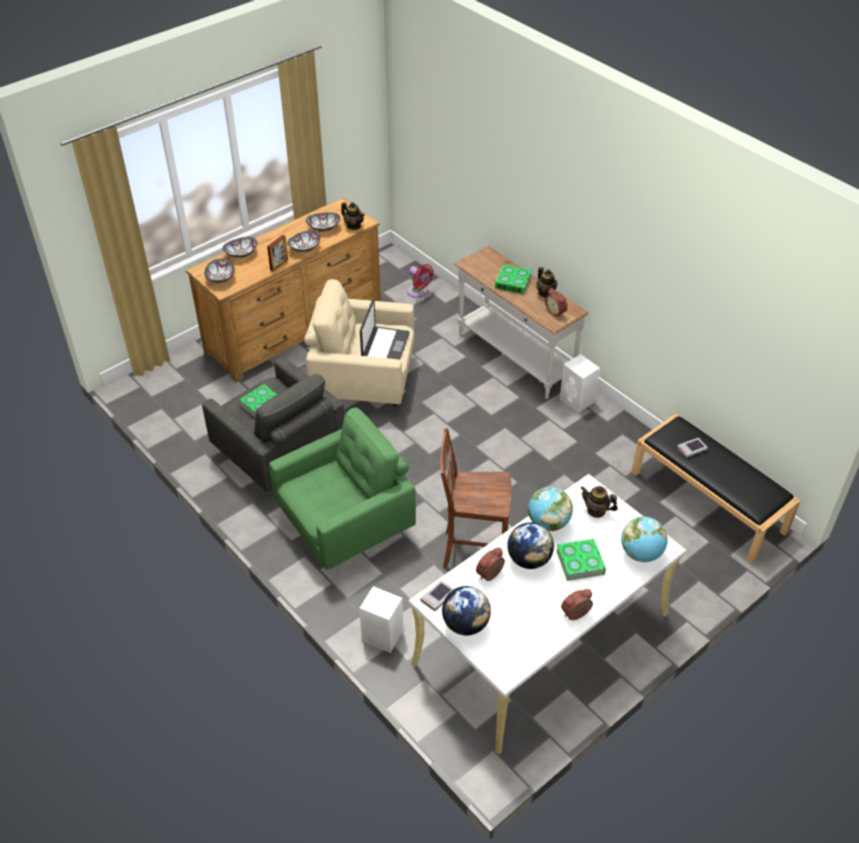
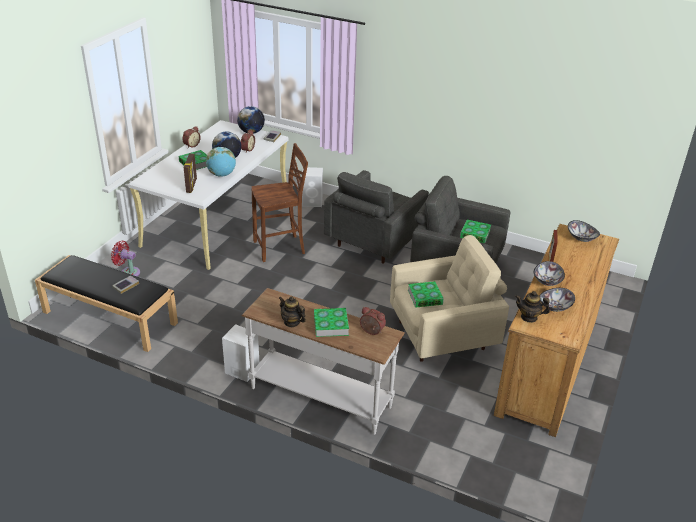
camera: 155 degrees right, 10 degrees down
bowl [223,237,258,258] -> none
green armchair [269,408,416,570] -> grey armchair [324,170,429,264]
laptop [360,299,410,360] -> book [408,281,444,308]
red fan [407,264,434,298] -> red fan moved to [111,241,140,276]
alarm clock [545,288,567,317] -> alarm clock moved to [360,307,386,335]
teapot [580,486,618,518] -> picture frame [183,154,197,193]
globe [621,516,667,562] -> none

